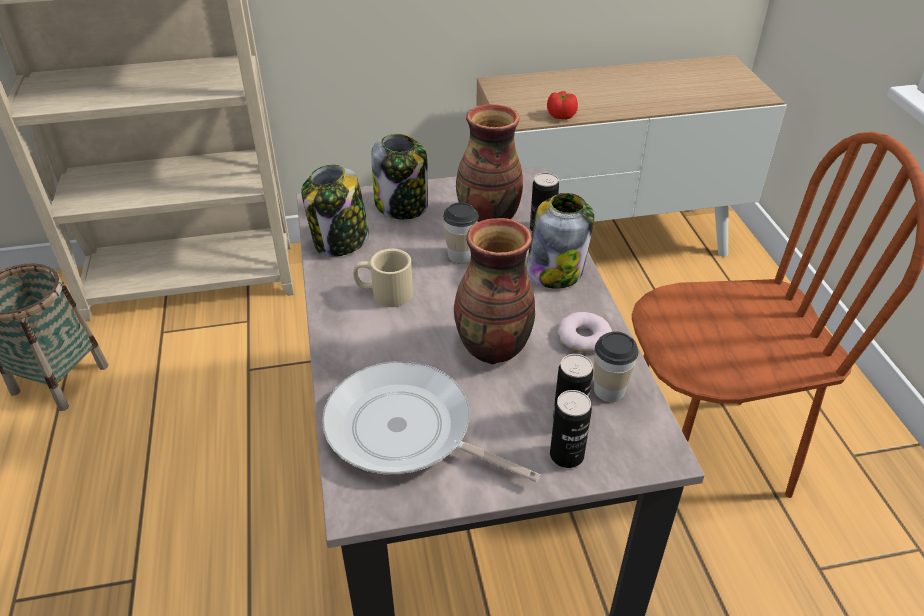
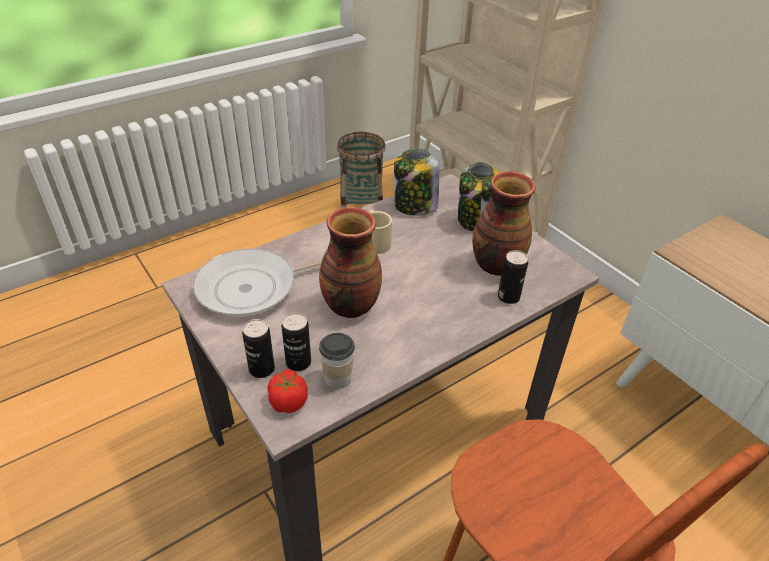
camera: 65 degrees right, 0 degrees up
frying pan [322,361,540,482] -> frying pan turned 120 degrees counterclockwise [193,249,322,317]
cup [443,202,479,264] -> none
jar [526,193,594,289] -> none
tomato [547,91,578,120] -> tomato moved to [268,369,308,413]
donut [557,312,612,352] -> none

